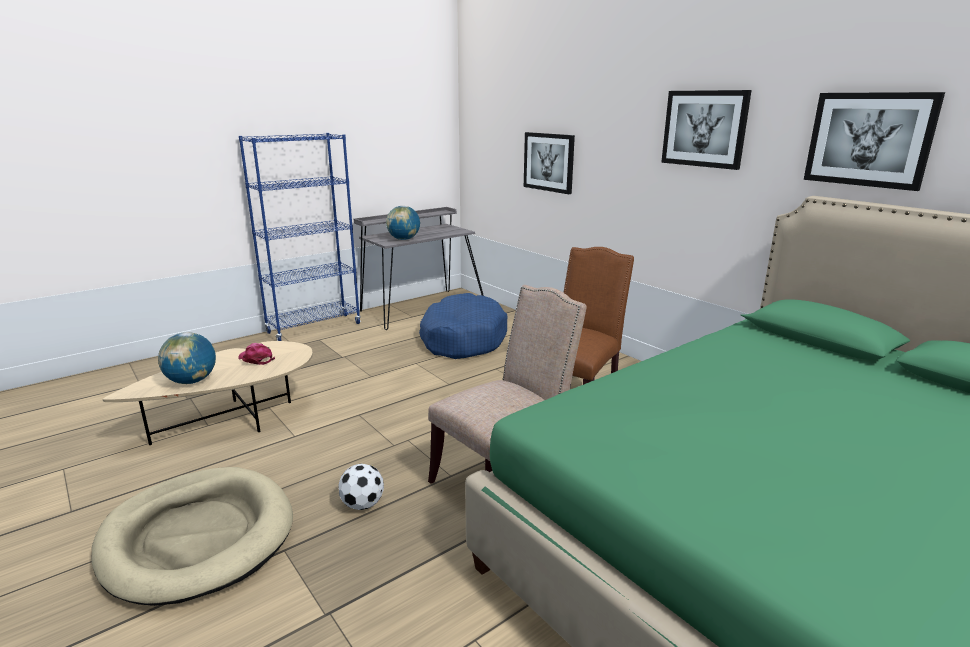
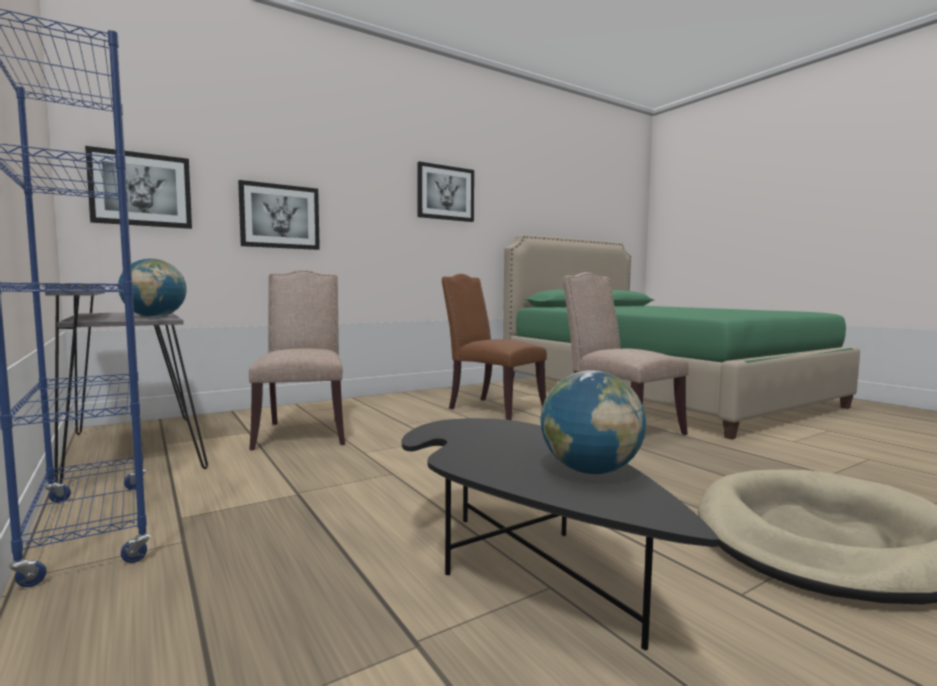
camera: 85 degrees left, 15 degrees down
beige coffee table [103,341,313,445] -> black coffee table [402,418,718,650]
pink cap [238,343,275,365] -> none
football [338,463,384,510] -> none
blue dog bed [419,293,508,359] -> beige chair [249,270,345,450]
picture [804,92,945,191] -> picture moved to [85,146,192,229]

